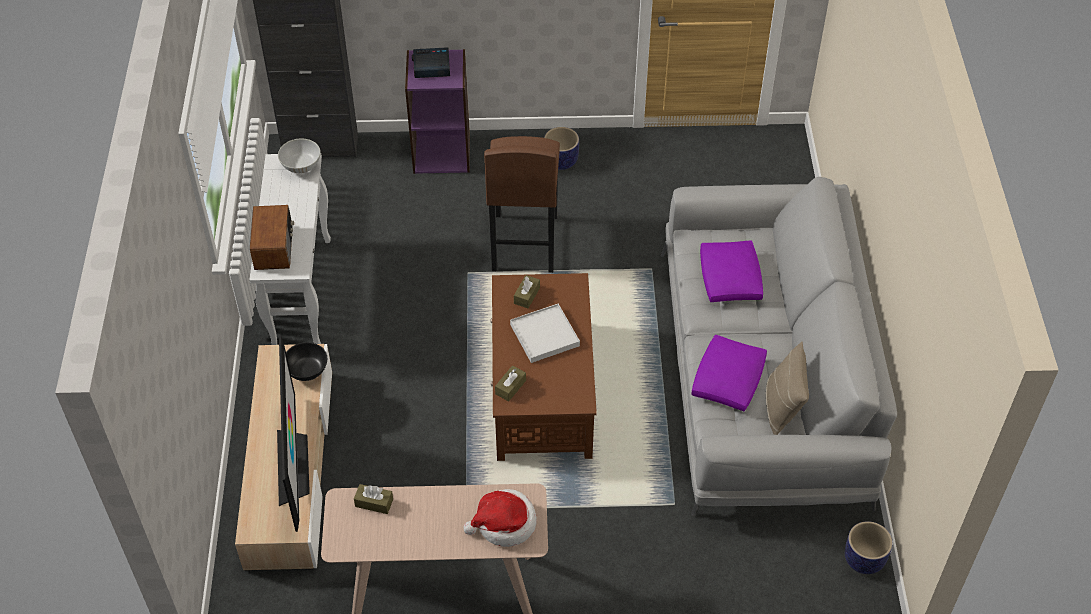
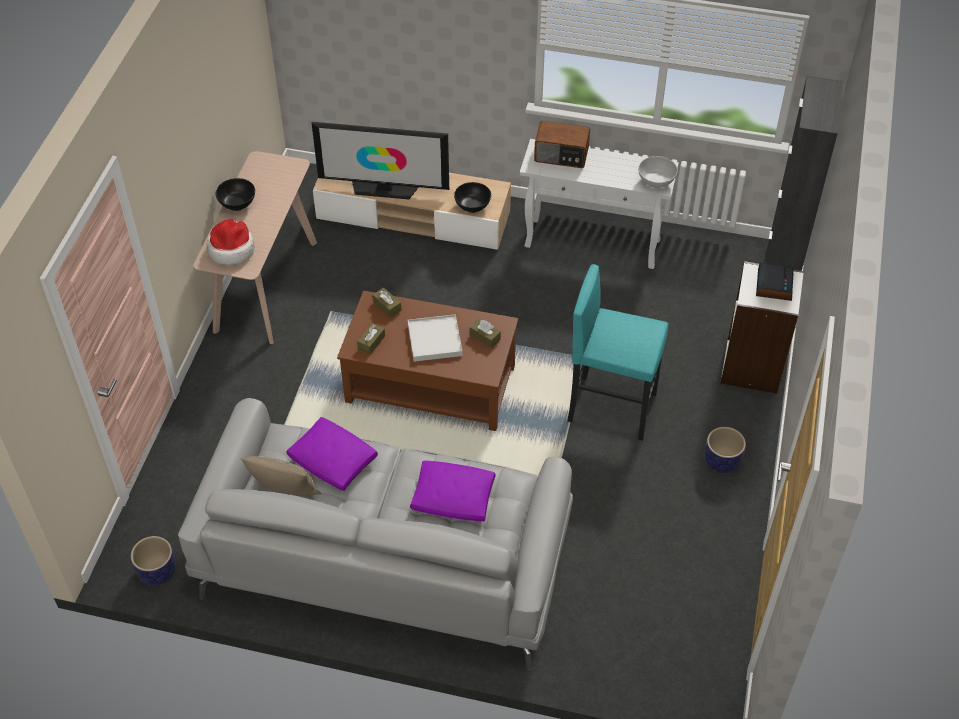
camera: 105 degrees right, 0 degrees up
brown tissue box [354,484,393,514] -> brown tissue box moved to [357,323,385,355]
purple bookcase [405,49,470,174] -> white bookcase [721,261,804,394]
brown stool [484,136,560,273] -> turquoise stool [567,264,668,441]
none -> black bowl [216,178,255,211]

